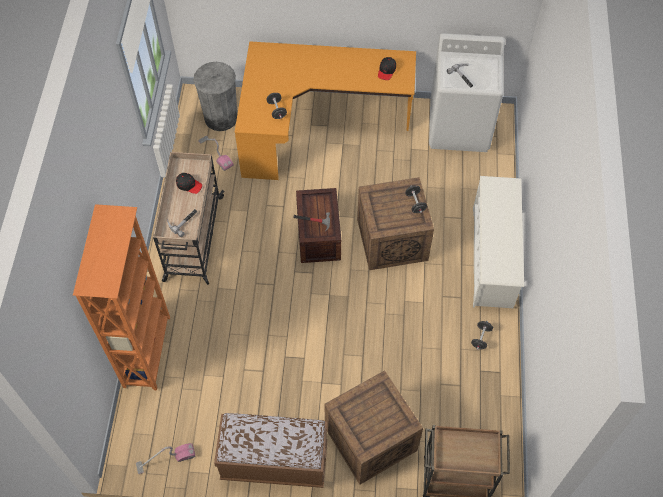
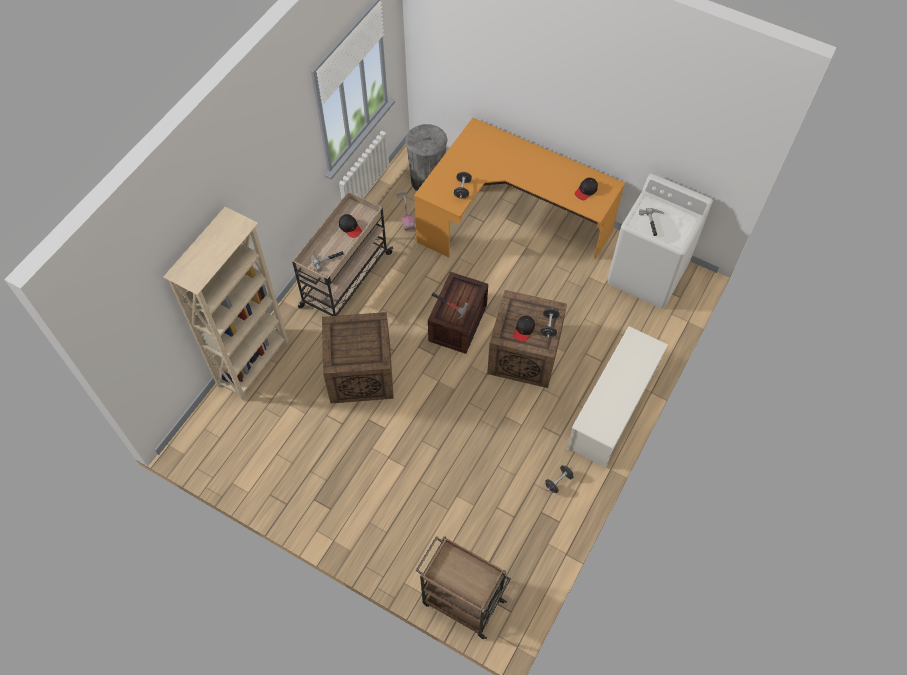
camera: 25 degrees right, 0 degrees up
orange bookcase [73,204,170,390] -> beige bookcase [164,207,289,400]
vacuum cleaner [136,443,195,474] -> none
brown bench [214,413,328,488] -> none
crate [324,370,423,485] -> crate moved to [322,312,394,404]
none -> black cap [513,316,535,342]

